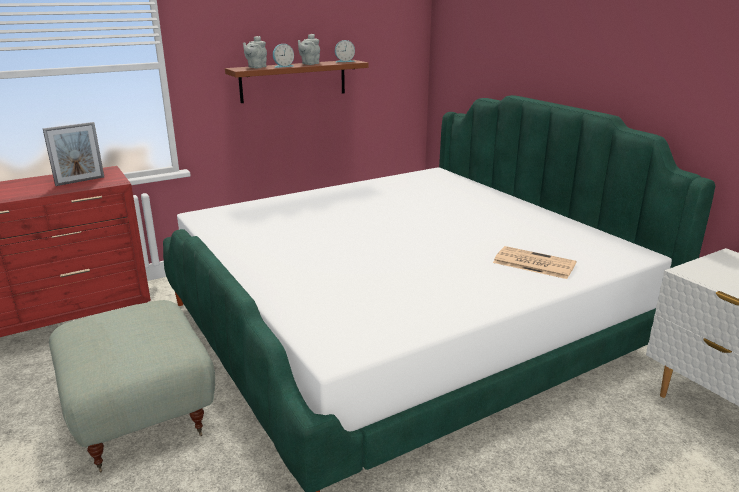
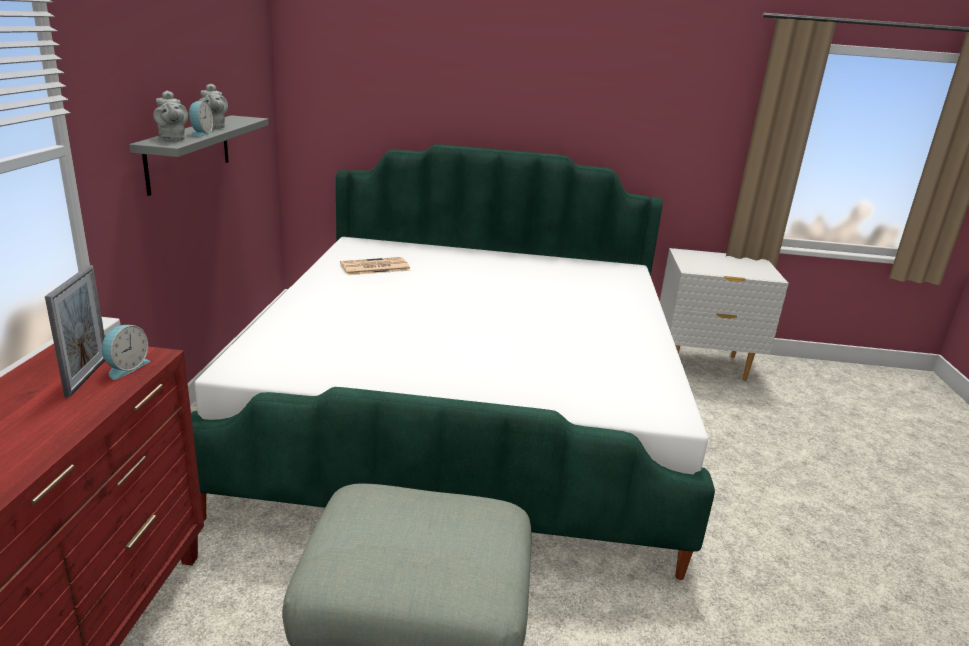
camera: 55 degrees left, 0 degrees up
brown shelf [225,60,369,103] -> grey shelf [129,115,269,196]
alarm clock [335,40,355,62] -> alarm clock moved to [102,325,150,380]
newspaper [493,246,576,279] -> newspaper moved to [340,257,411,275]

